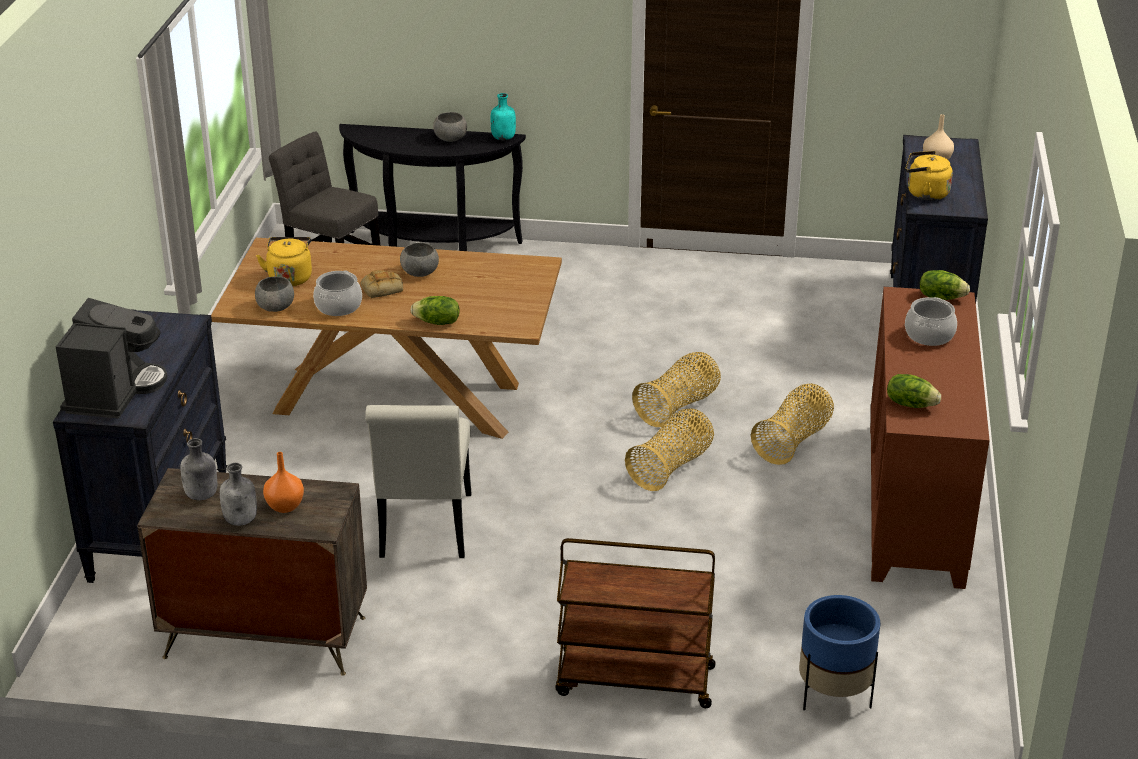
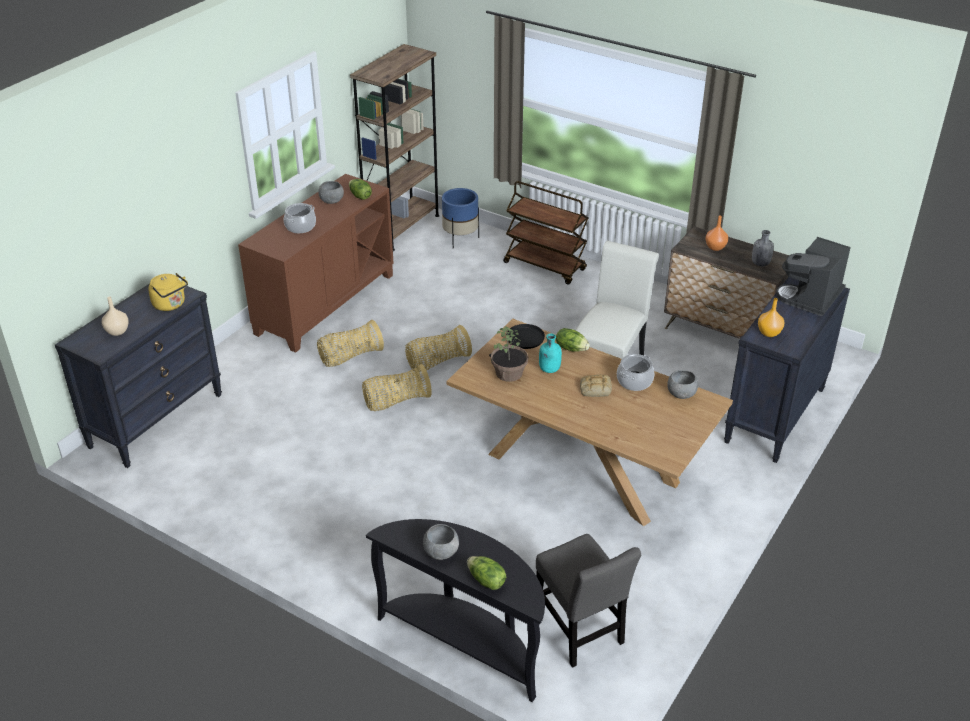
camera: 155 degrees left, 5 degrees up
grey bottle [220,463,257,526] -> none
yellow kettle [256,237,312,286] -> none
grey bowl [400,242,439,277] -> grey bowl moved to [318,181,344,204]
turquoise bottle [491,93,516,141] -> turquoise bottle moved to [539,333,562,373]
lettuce [920,270,970,300] -> lettuce moved to [467,556,506,590]
none -> brown bookcase [350,44,439,251]
none -> black frying pan [489,324,545,357]
none -> potted plant [491,327,528,382]
none -> orange vase [758,298,784,337]

